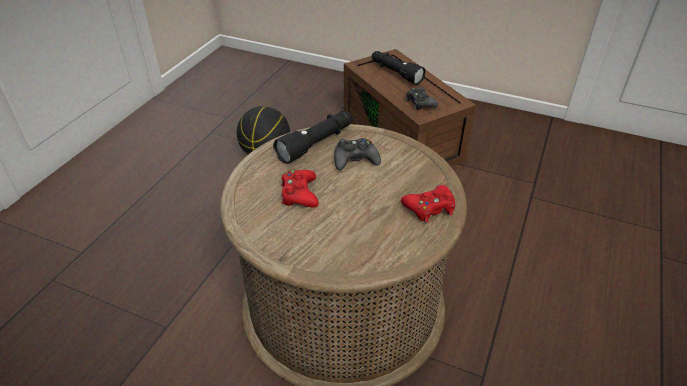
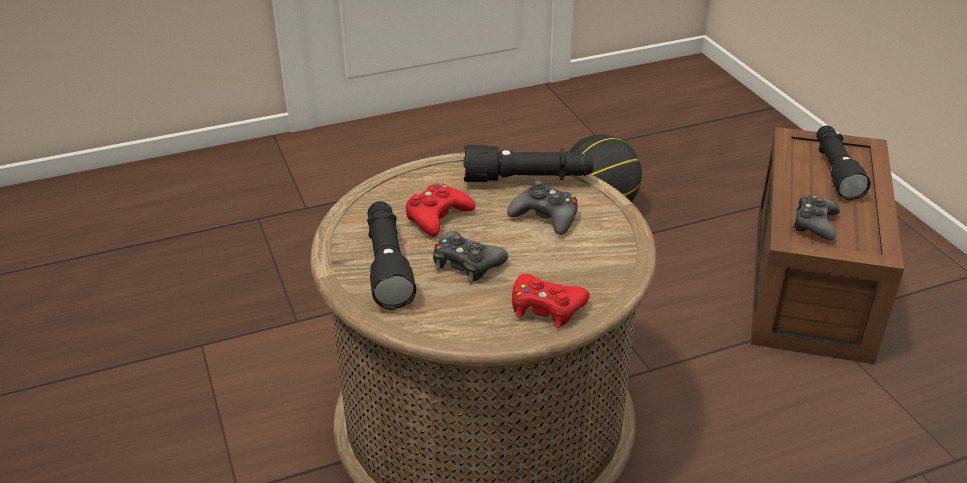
camera: 45 degrees right, 5 degrees down
none -> black flashlight [367,201,416,310]
none -> black game controller [433,231,508,282]

